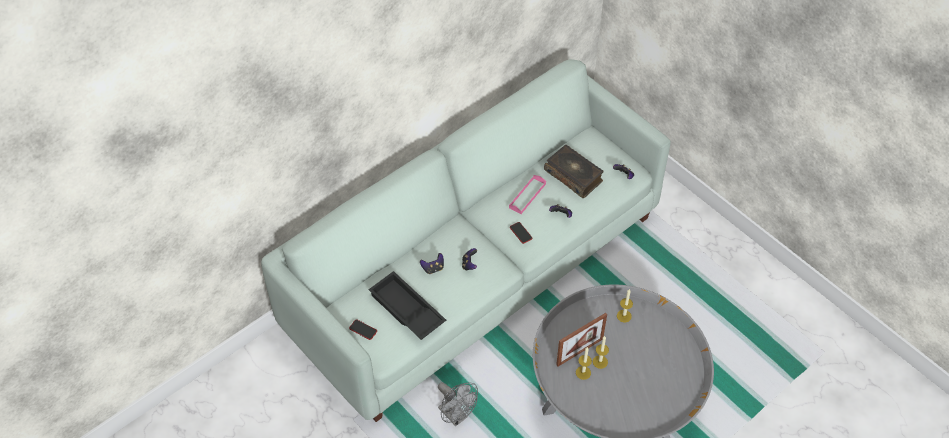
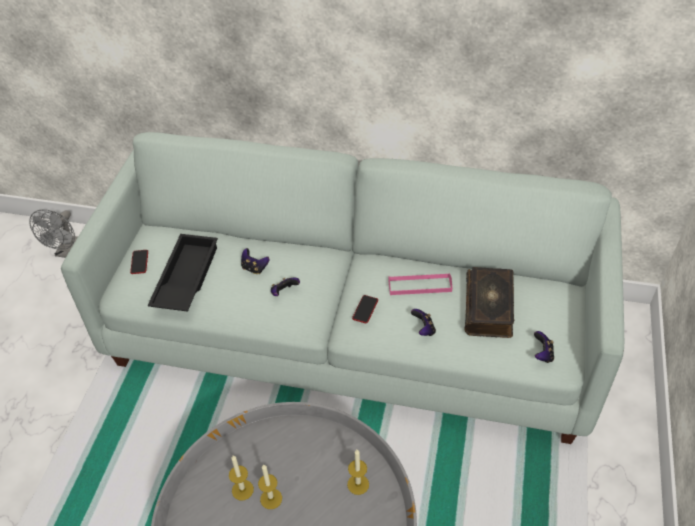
camera: 55 degrees right, 5 degrees down
grey fan [438,382,478,426] -> grey fan moved to [29,209,78,258]
picture frame [556,313,607,366] -> none

